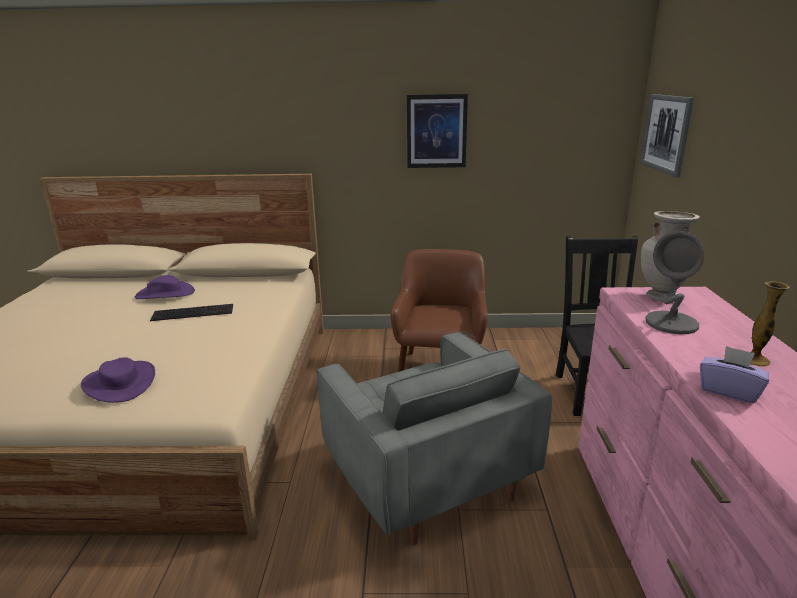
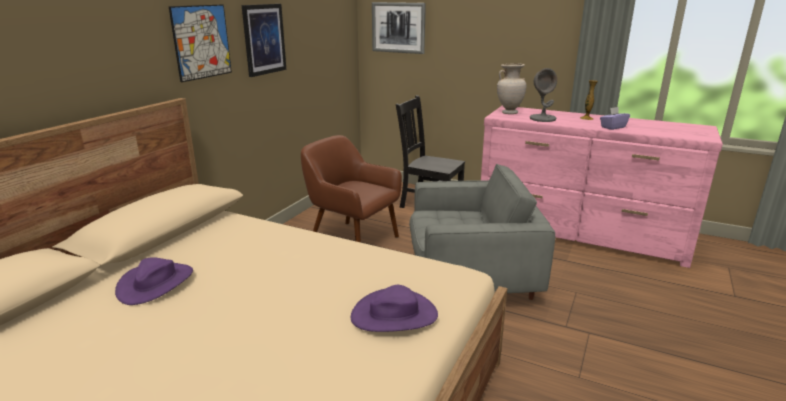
camera: 65 degrees left, 0 degrees up
keyboard [150,304,233,321] -> none
none -> picture [169,4,232,82]

